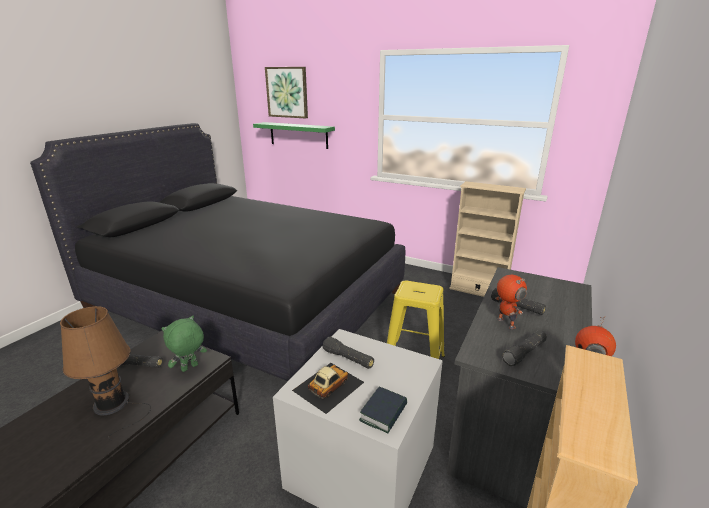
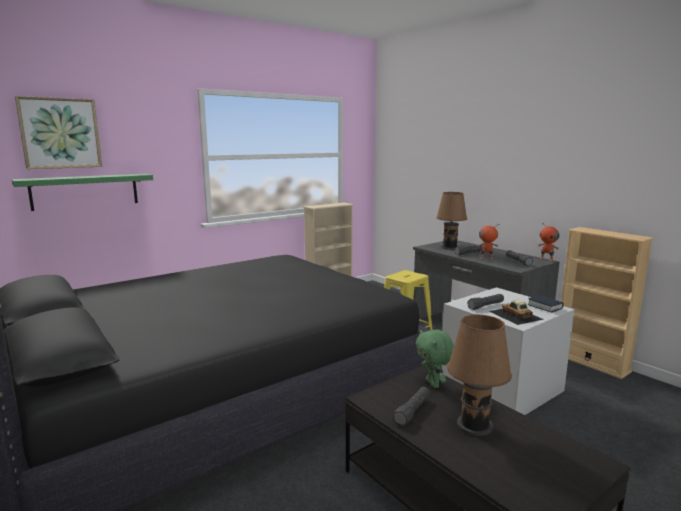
camera: 65 degrees left, 10 degrees down
none -> brown table lamp [436,192,469,250]

